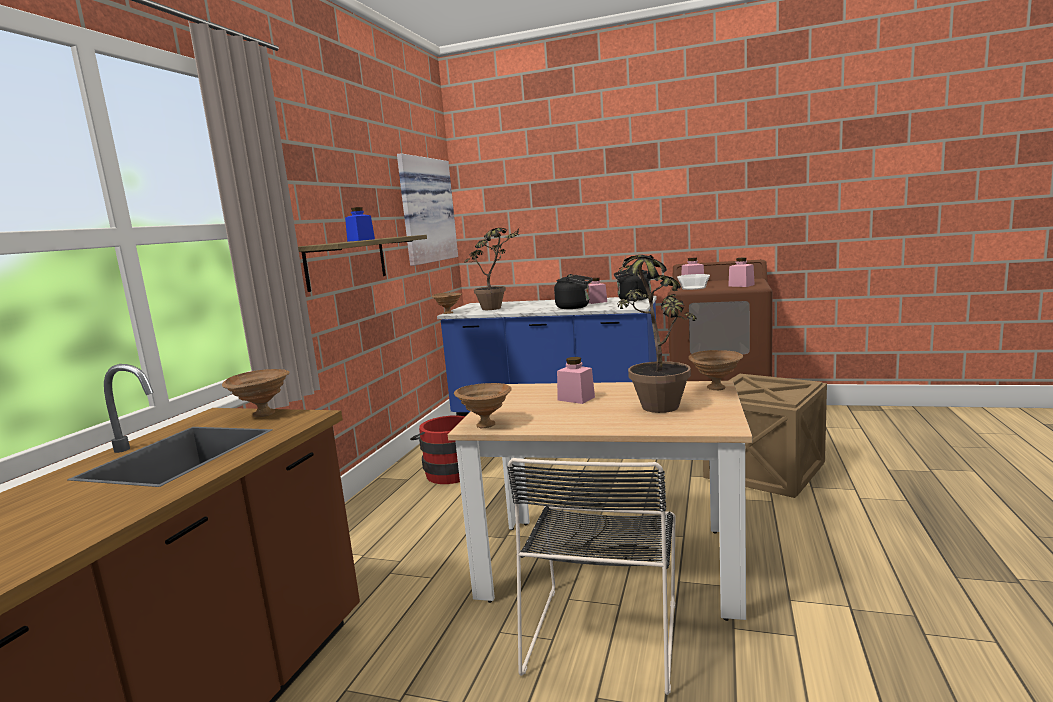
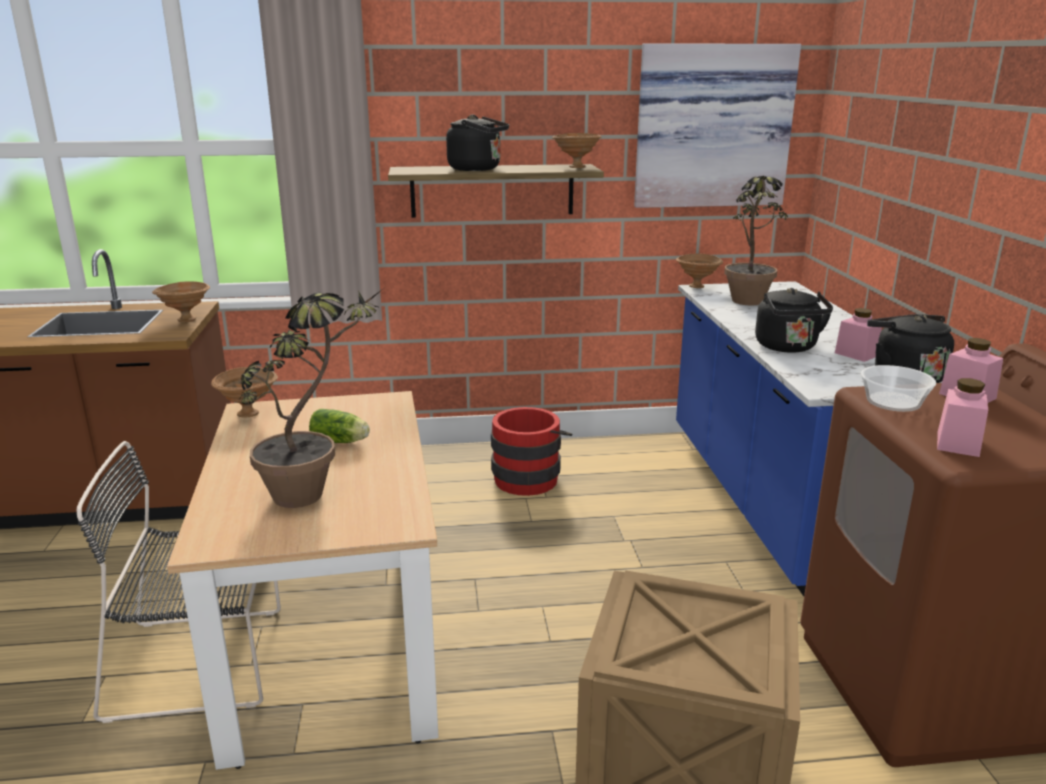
camera: 65 degrees right, 10 degrees up
blue jar [345,207,375,242] -> black kettle [446,115,509,171]
pink jar [557,357,595,404] -> lettuce [309,409,370,443]
brown bowl [688,350,743,390] -> brown bowl moved to [552,133,602,168]

